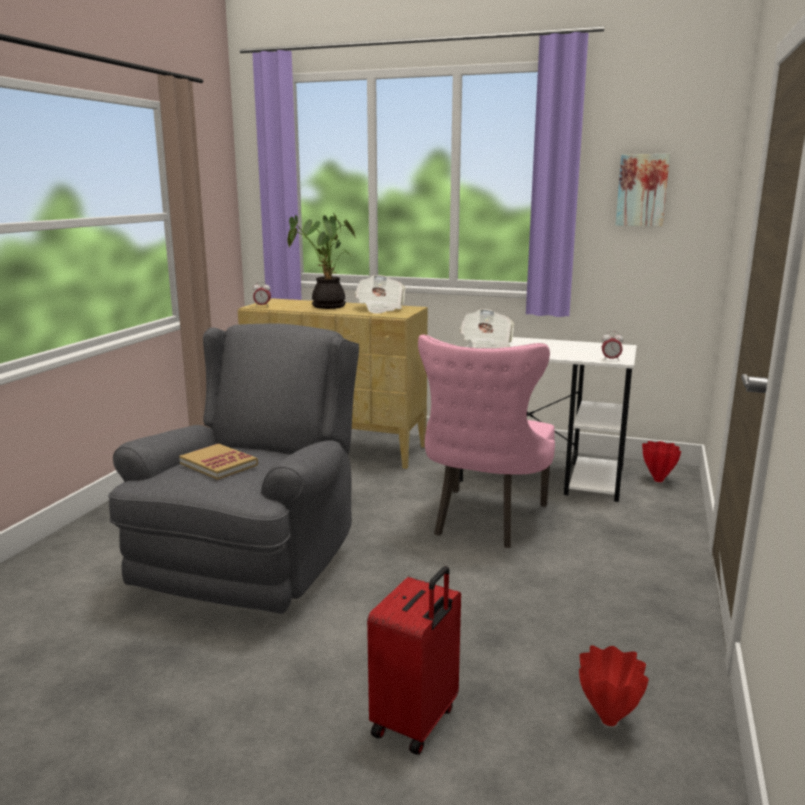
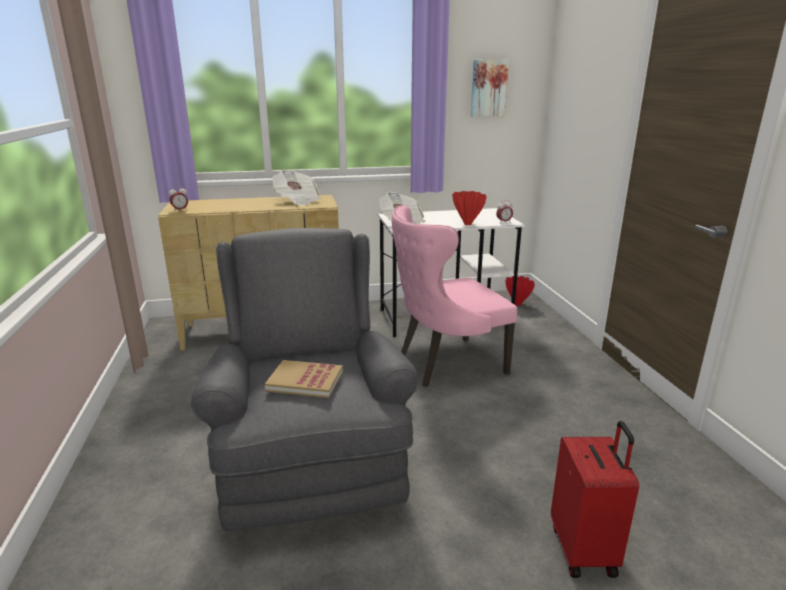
camera: 30 degrees left, 5 degrees up
potted plant [287,213,355,309] -> none
pink chair [418,334,555,548] -> pink chair turned 75 degrees clockwise [392,205,517,387]
red vase [579,645,649,726] -> red vase moved to [452,191,487,225]

